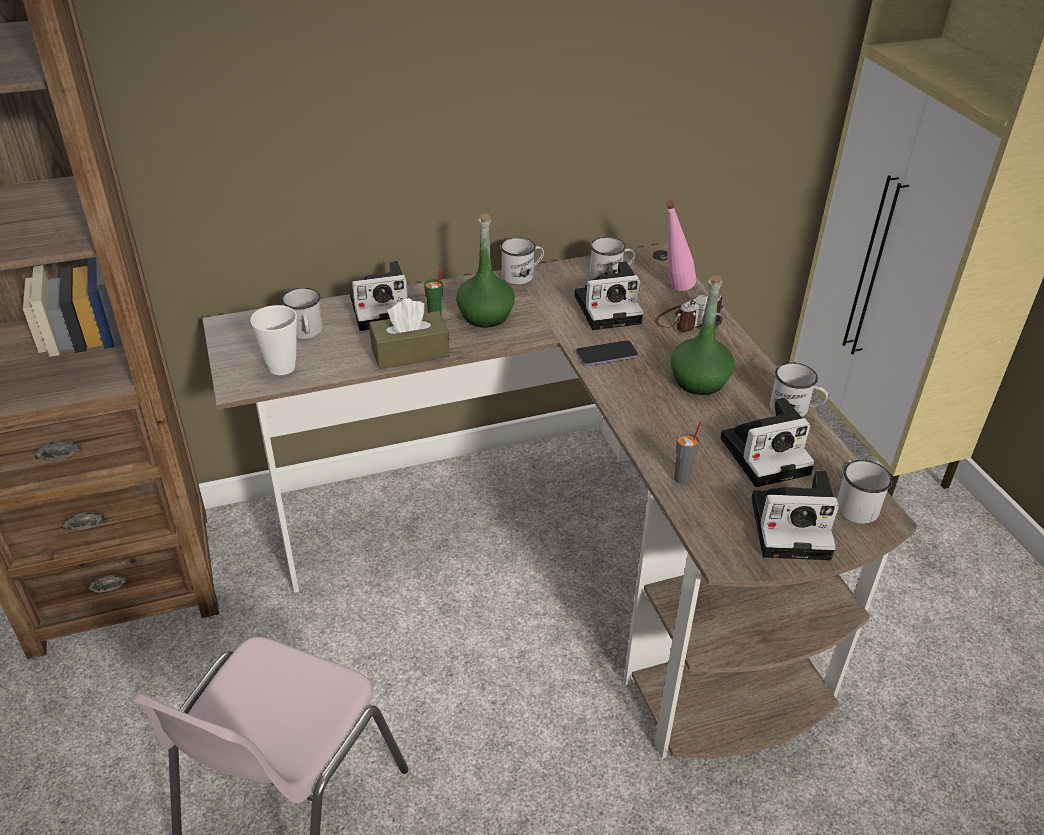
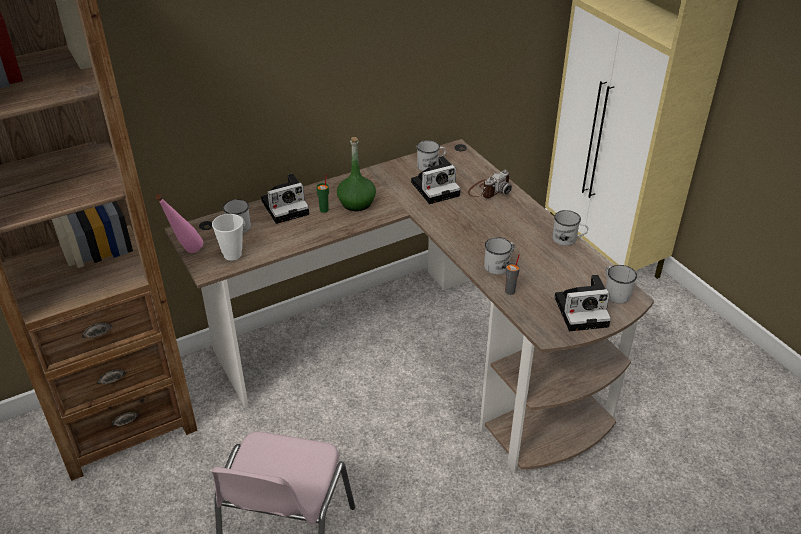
camera: 10 degrees left, 0 degrees up
brown tissue box [369,298,450,369] -> none
white mug [500,237,544,284] -> white mug moved to [484,237,515,275]
phone [576,340,638,366] -> none
pink bottle [666,200,696,291] -> pink bottle moved to [155,194,203,253]
green bottle [670,275,735,395] -> none
camera [720,398,815,487] -> none

